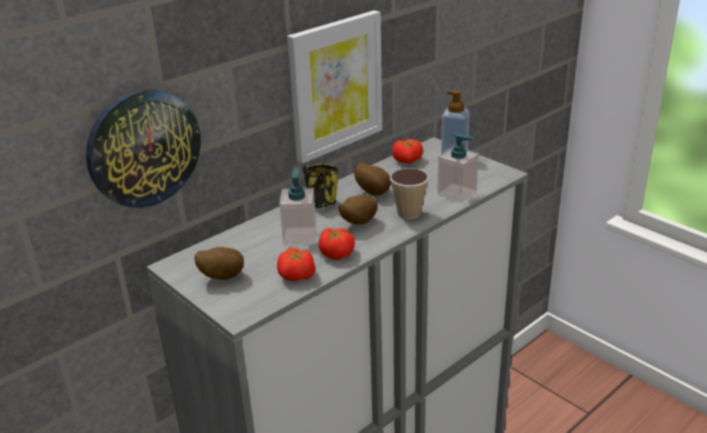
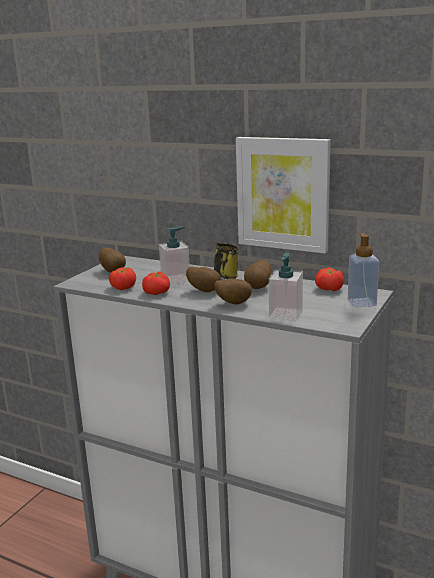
camera: 70 degrees right, 10 degrees down
wall clock [86,89,201,208] -> none
cup [390,168,429,220] -> potato [214,278,252,305]

